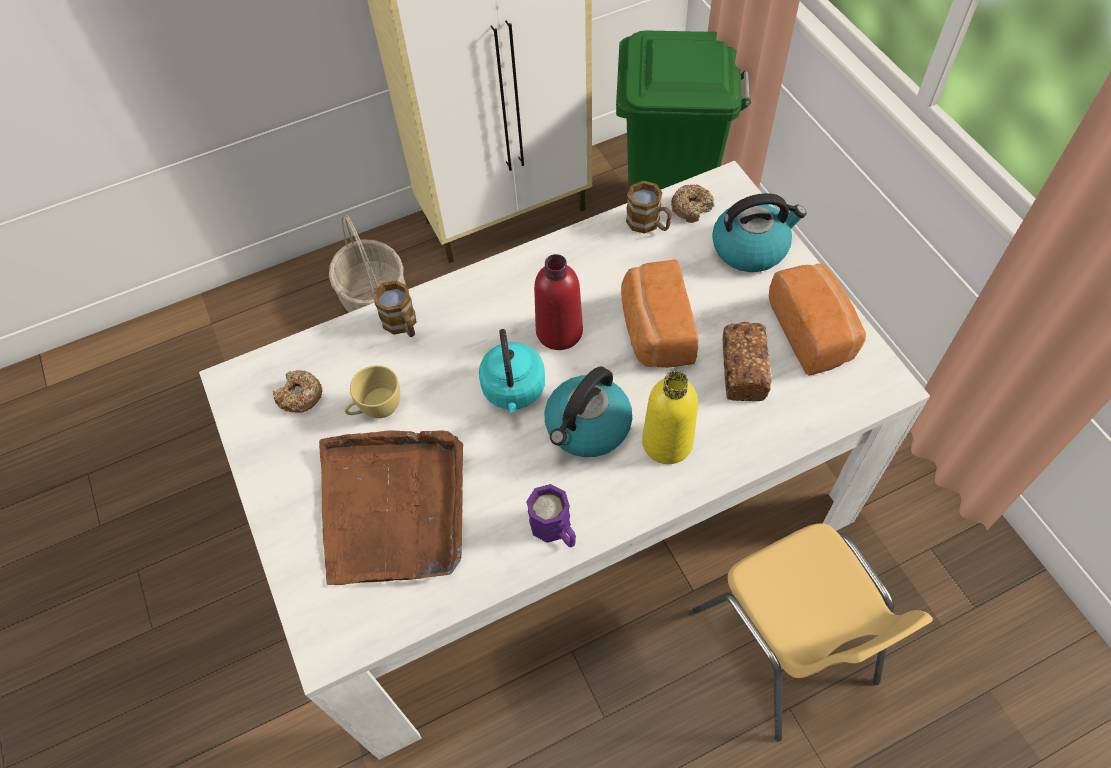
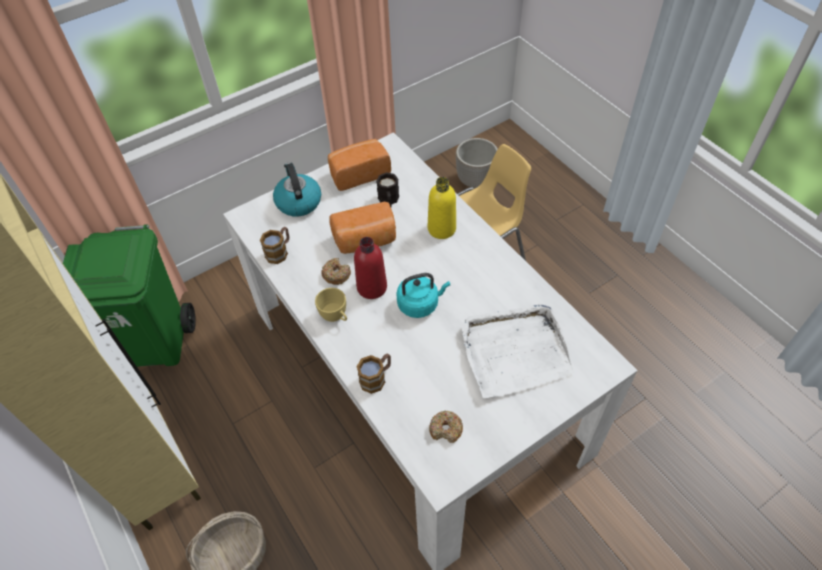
camera: 100 degrees left, 5 degrees down
brown tray [319,431,463,585] -> white tray [461,304,574,398]
yellow cup [345,365,400,418] -> yellow cup moved to [315,288,347,322]
purple mug [526,484,576,547] -> none
kettle [545,366,632,457] -> none
donut [671,185,714,223] -> donut moved to [321,258,351,285]
bread [723,322,772,401] -> black mug [376,172,399,207]
none -> planter [456,138,498,188]

